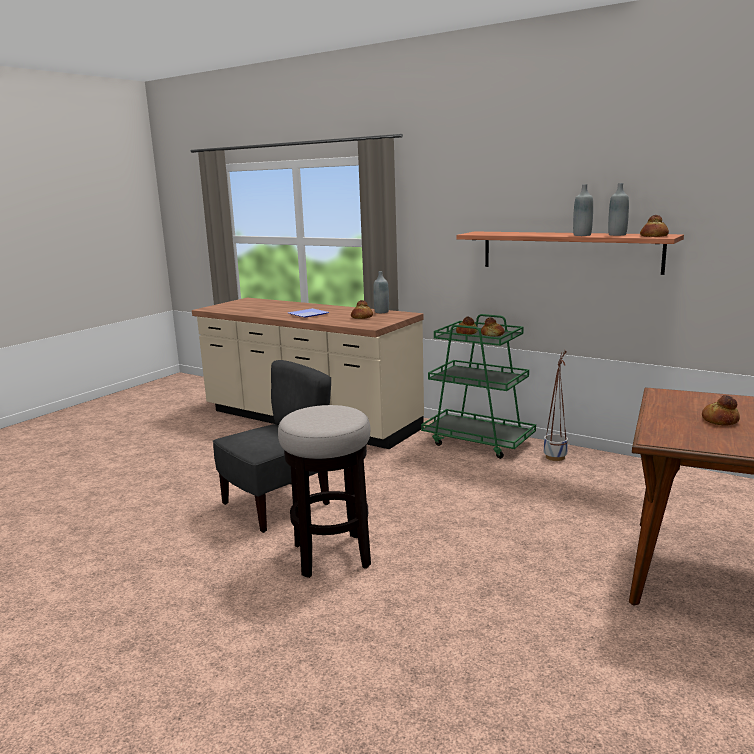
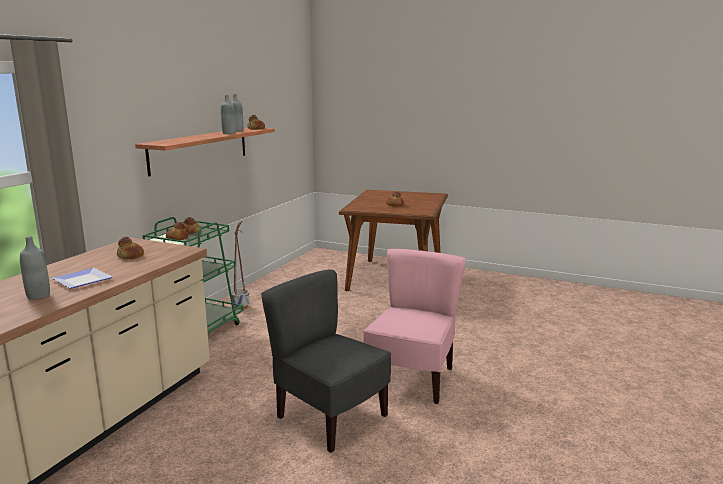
camera: 100 degrees left, 0 degrees up
stool [278,405,371,578] -> pink chair [363,249,466,404]
grey bottle [373,271,389,313] -> grey bottle moved to [20,236,50,300]

